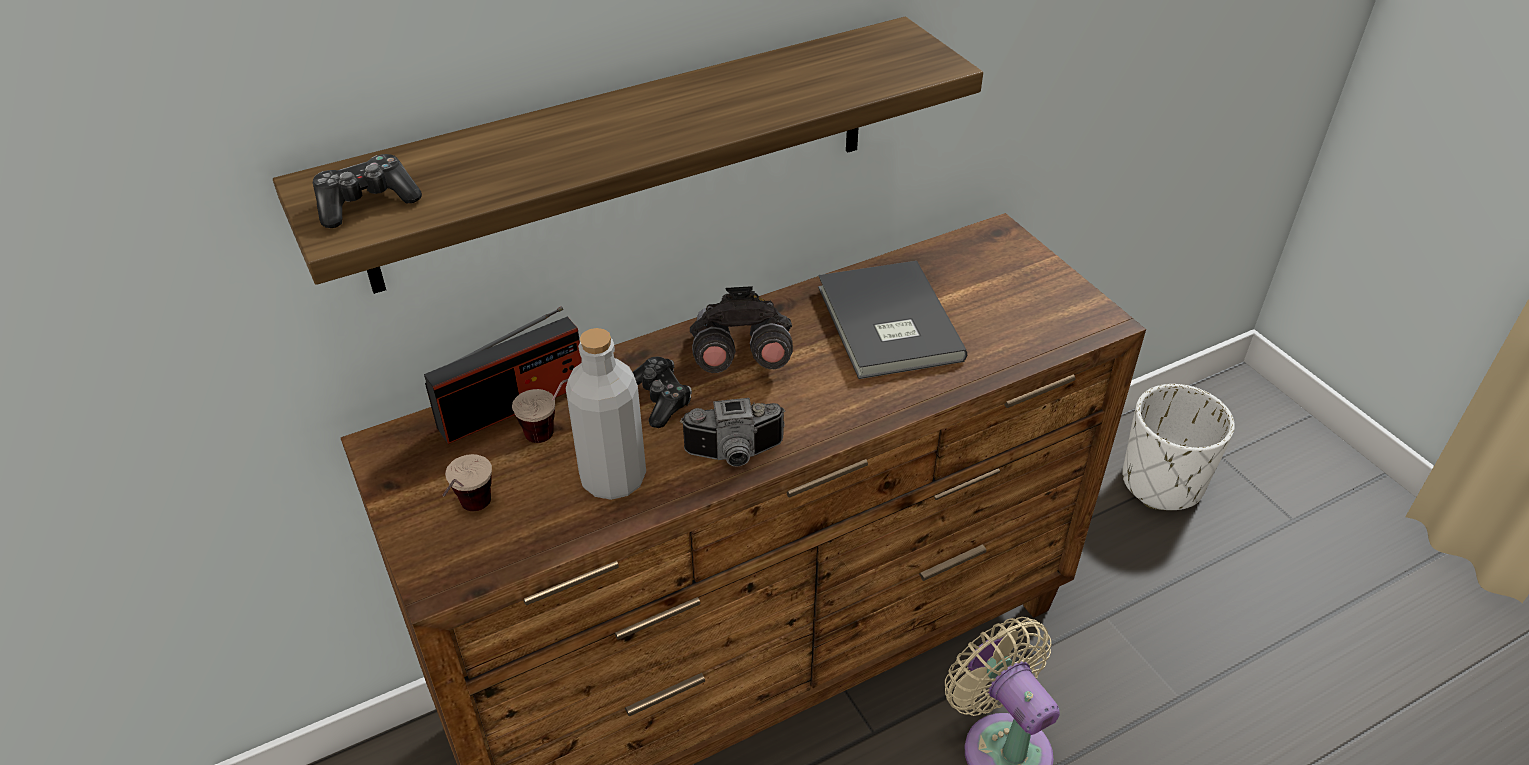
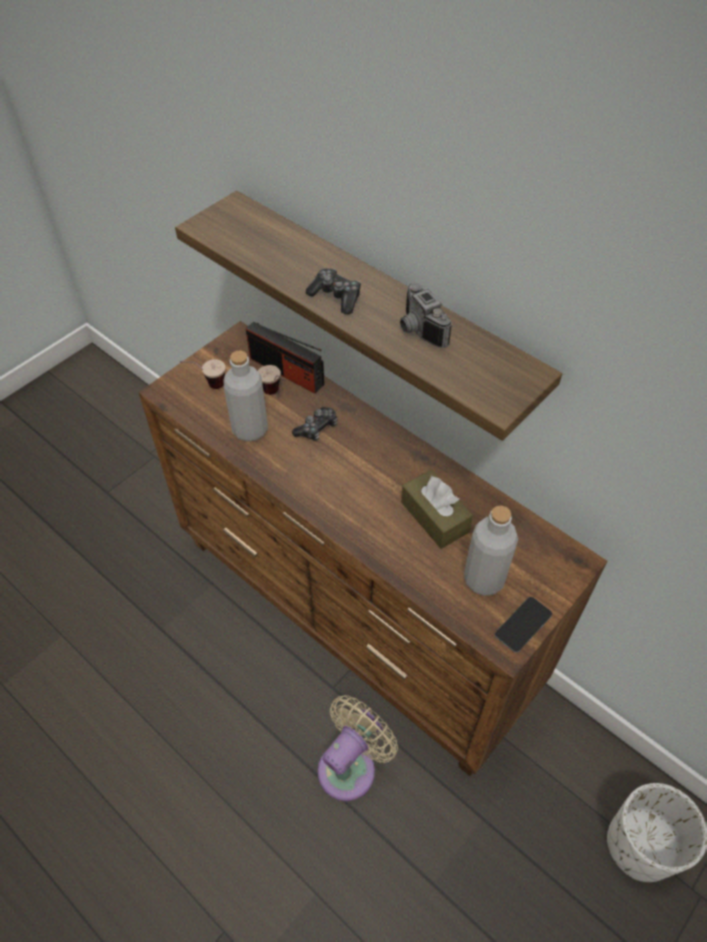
camera: 70 degrees right, 10 degrees up
game controller [313,154,422,228] -> game controller moved to [306,268,361,315]
camera [680,398,785,467] -> camera moved to [400,283,452,348]
grey binoculars [690,286,793,373] -> none
grey book [818,261,967,379] -> brown tissue box [401,470,473,549]
none -> grey bottle [464,505,518,596]
none -> phone [495,597,552,652]

